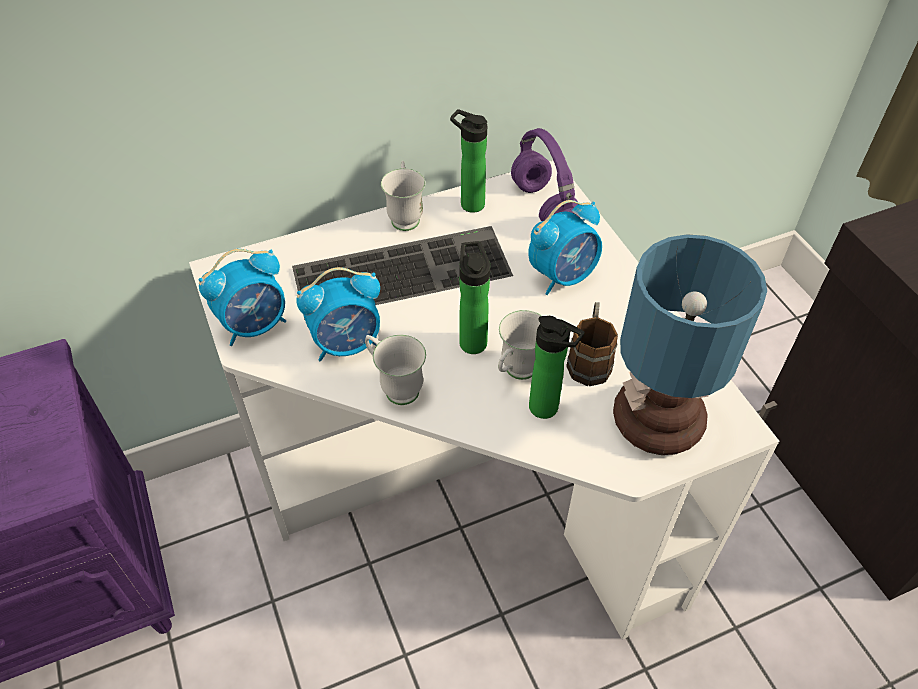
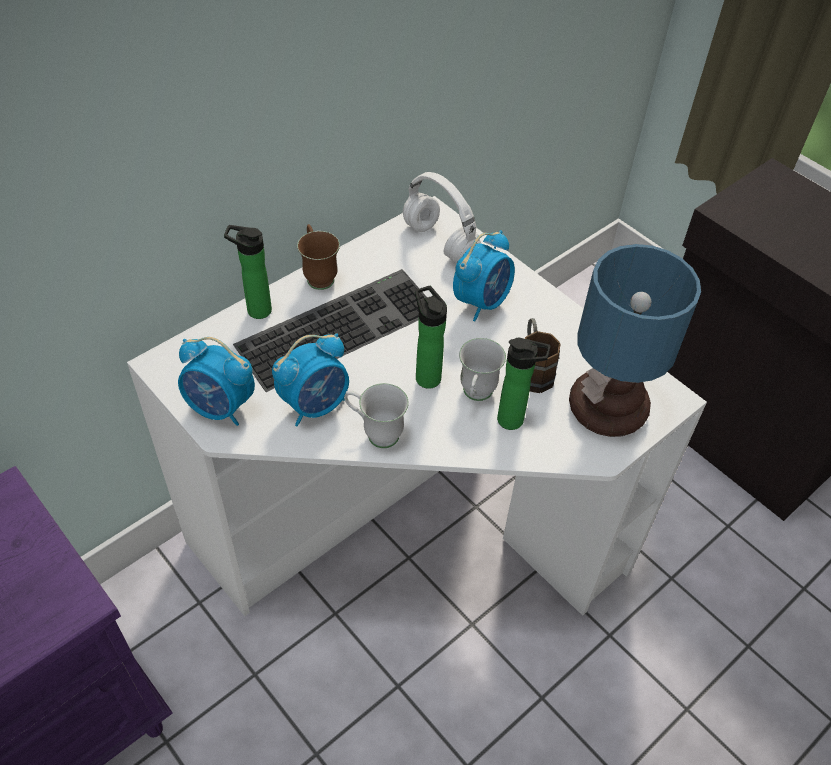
camera: 20 degrees left, 0 degrees up
alarm clock [199,249,286,346] -> alarm clock turned 75 degrees clockwise [178,337,255,426]
white mug [381,161,425,231] -> brown mug [297,224,340,290]
bottle [450,109,487,213] -> bottle moved to [224,225,272,319]
purple headphones [511,128,579,221] -> white headphones [403,172,481,263]

